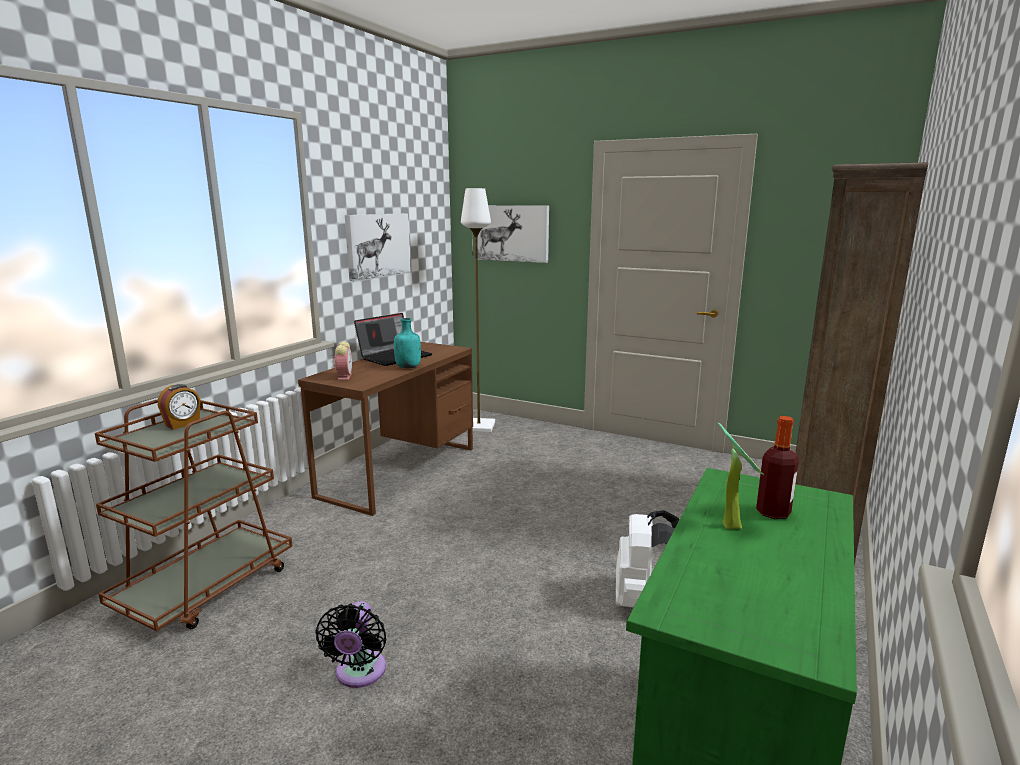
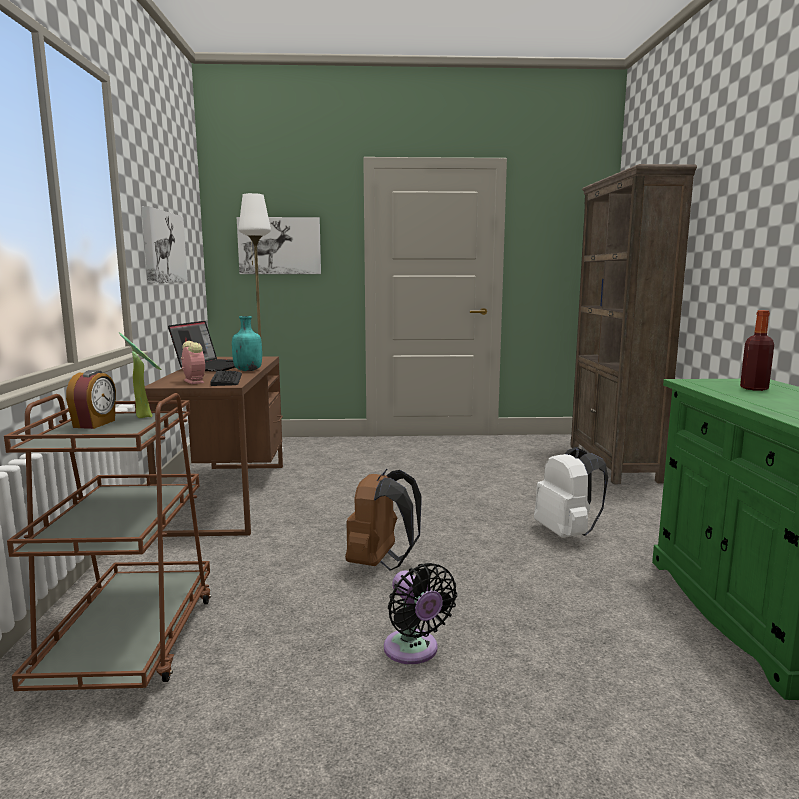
camera: 30 degrees left, 5 degrees down
potted plant [718,423,764,529] -> potted plant moved to [118,332,162,418]
none -> keyboard [210,371,242,386]
none -> brown backpack [345,469,422,571]

